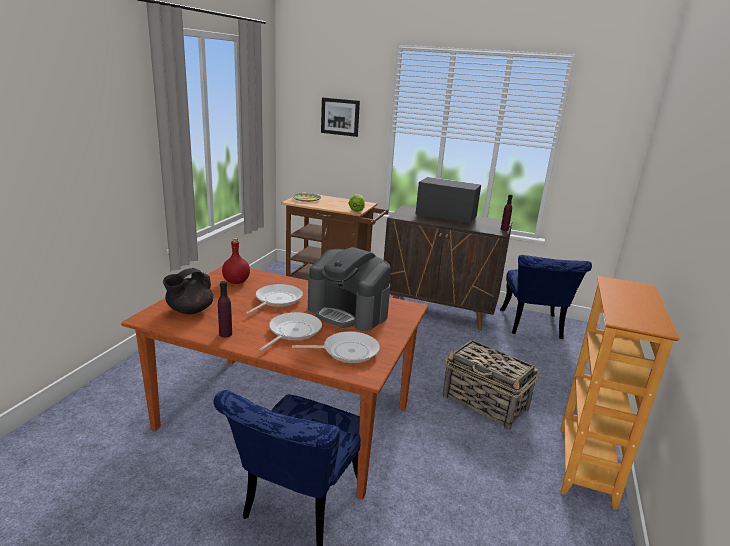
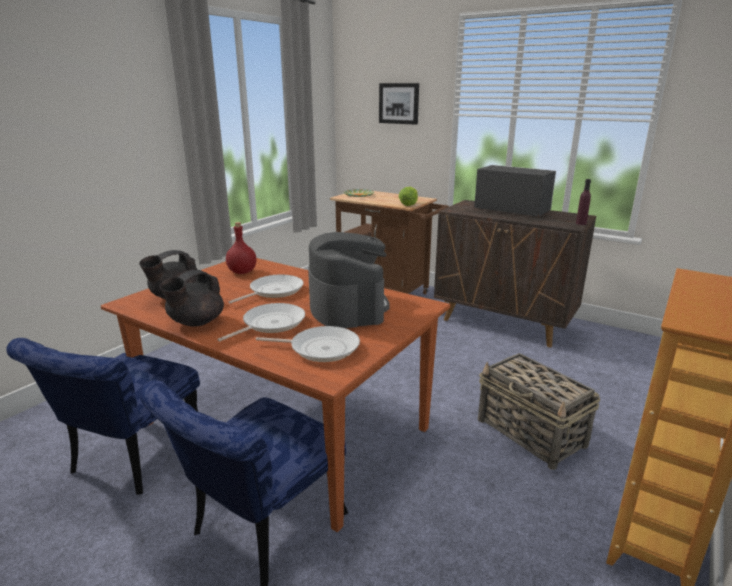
camera: 15 degrees right, 0 degrees up
purple bottle [218,281,232,338] -> black teapot [159,270,224,327]
coffee machine [308,247,391,331] -> coffee machine turned 150 degrees counterclockwise [308,232,390,328]
blue chair [500,255,592,339] -> blue chair moved to [6,338,200,495]

